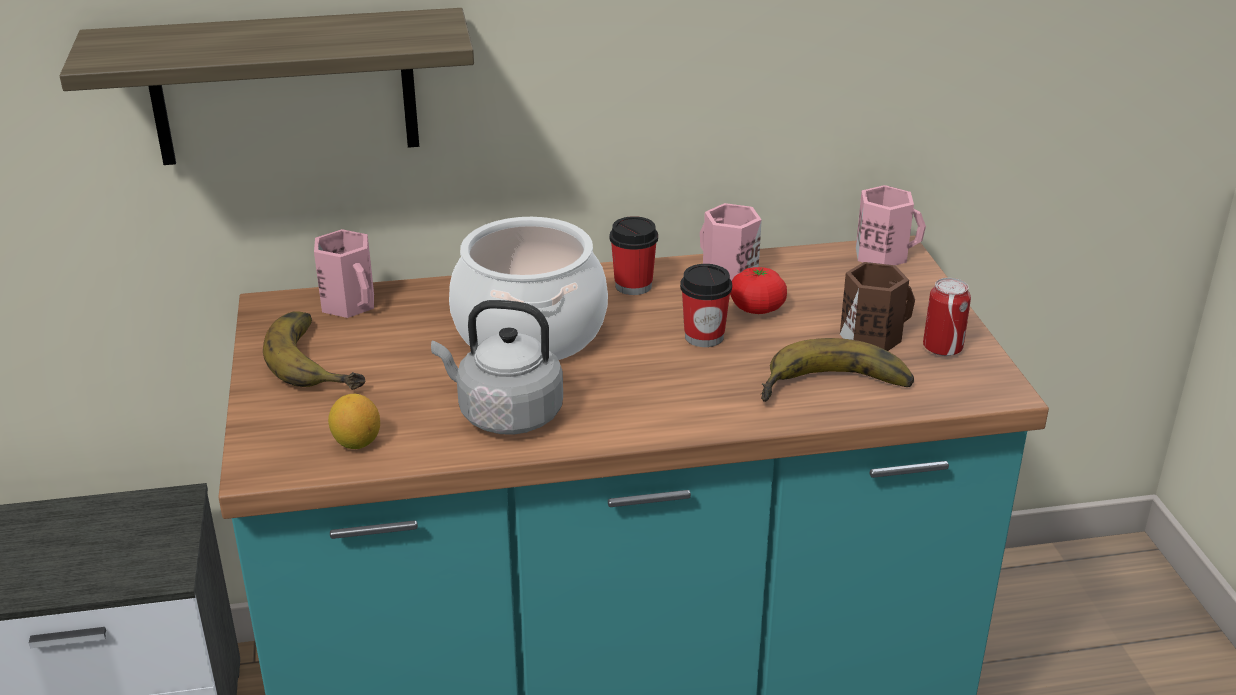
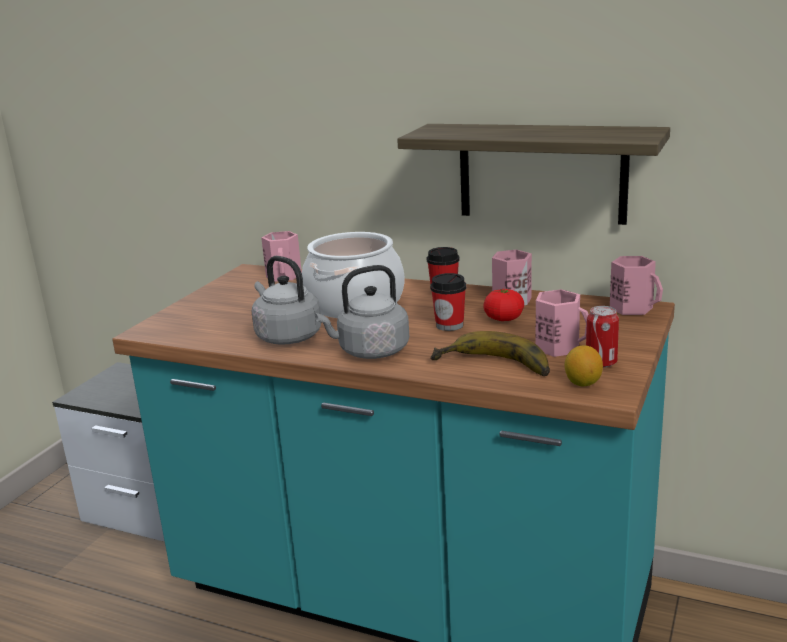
camera: 35 degrees right, 10 degrees down
shelf [60,8,474,165] -> shelf moved to [397,124,670,225]
banana [263,311,365,390] -> none
lemon [328,394,380,449] -> lemon moved to [565,346,603,387]
brown mug [840,262,915,351] -> pink mug [536,289,589,357]
none -> grey kettle [315,265,409,359]

